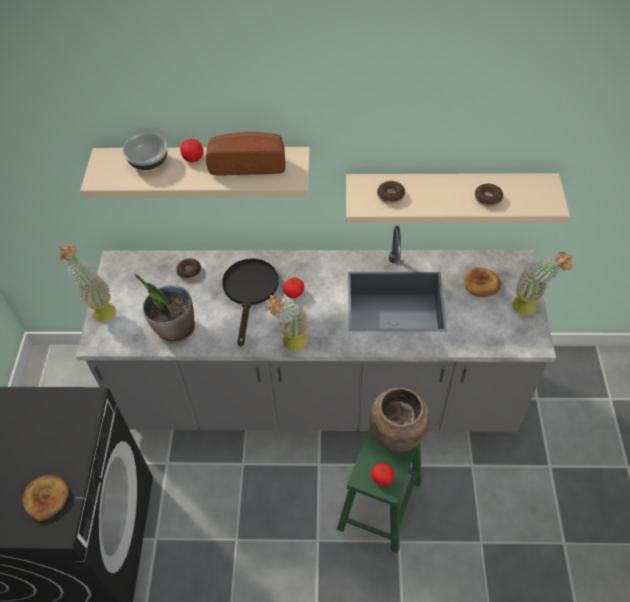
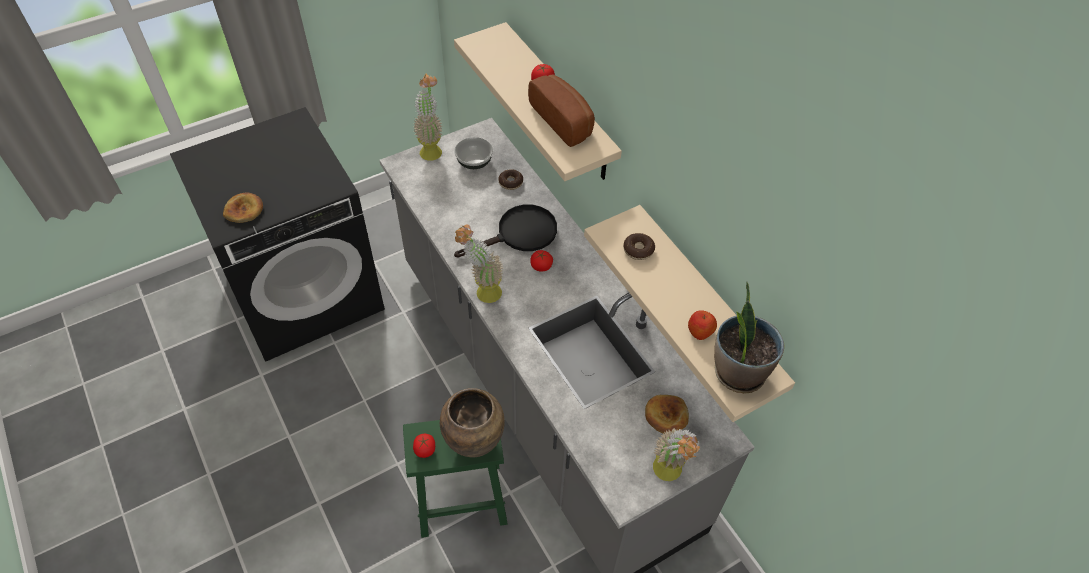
camera: 55 degrees right, 0 degrees up
bowl [123,133,168,170] -> bowl moved to [454,137,493,169]
potted plant [135,274,195,343] -> potted plant moved to [714,282,784,393]
donut [475,184,503,207] -> apple [688,310,717,340]

